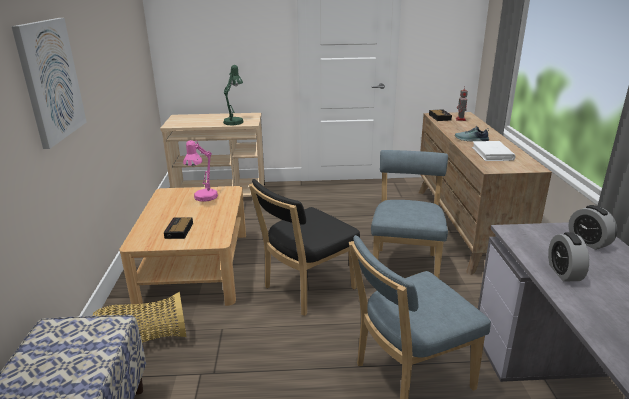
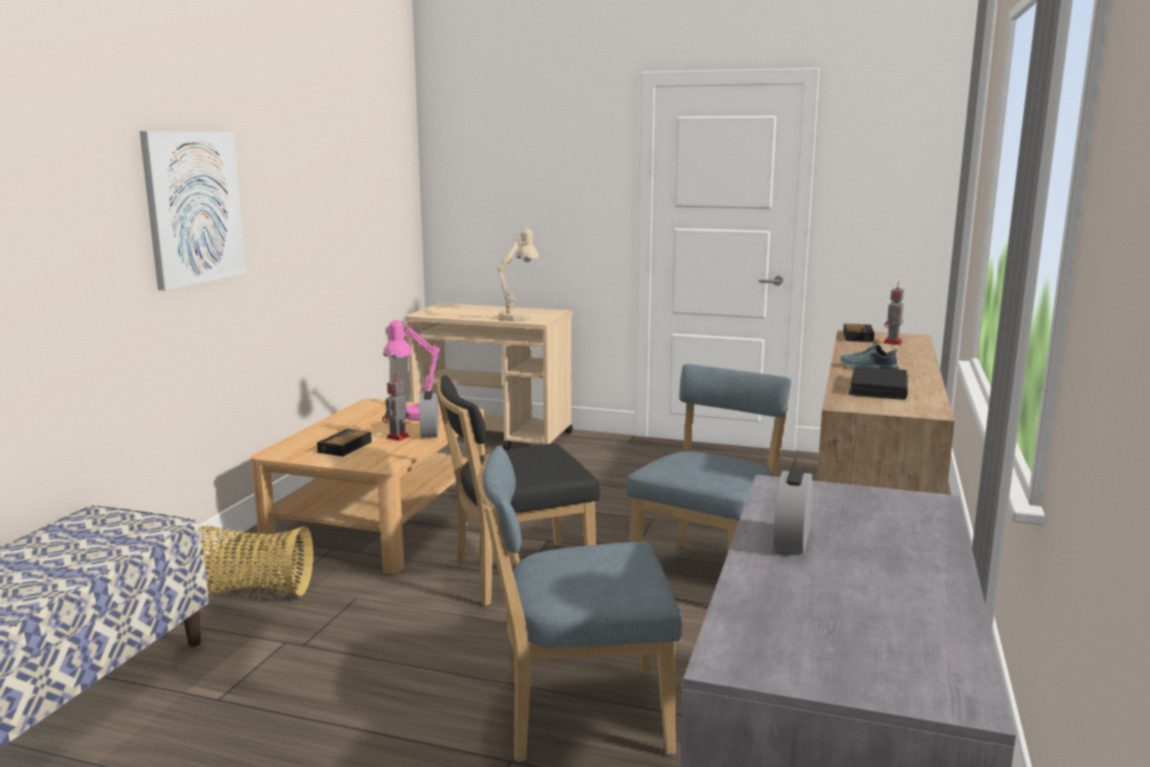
camera: 20 degrees right, 10 degrees down
green table lamp [223,65,243,125] -> beige table lamp [497,229,539,321]
white book [472,141,516,161] -> black book [849,366,908,400]
alarm clock [569,205,618,250] -> alarm clock moved to [419,391,439,438]
none -> toy robot [382,374,410,441]

